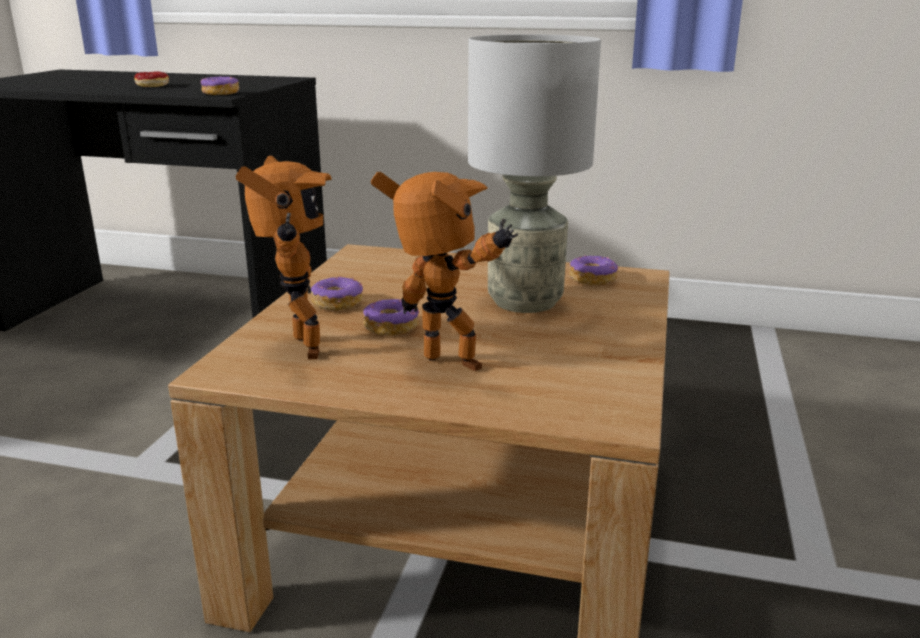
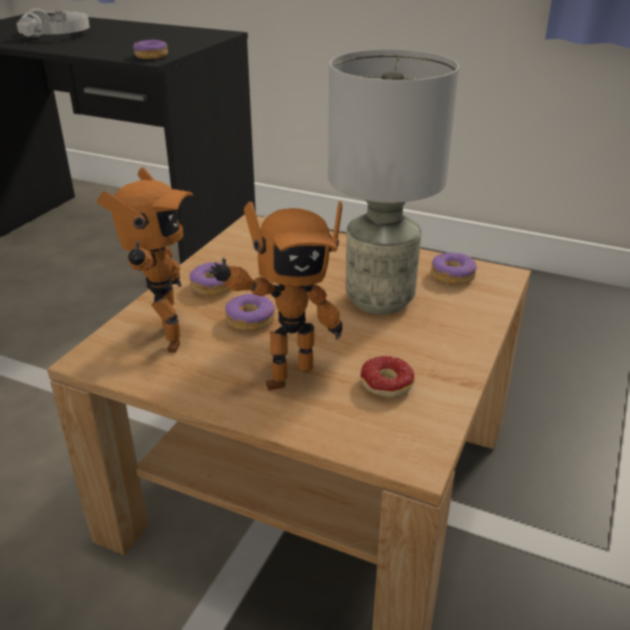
camera: 10 degrees right, 10 degrees up
donut [134,72,169,87] -> donut moved to [360,356,415,400]
toy robot [371,172,518,371] -> toy robot turned 105 degrees clockwise [209,201,342,391]
none -> white headphones [17,8,90,38]

